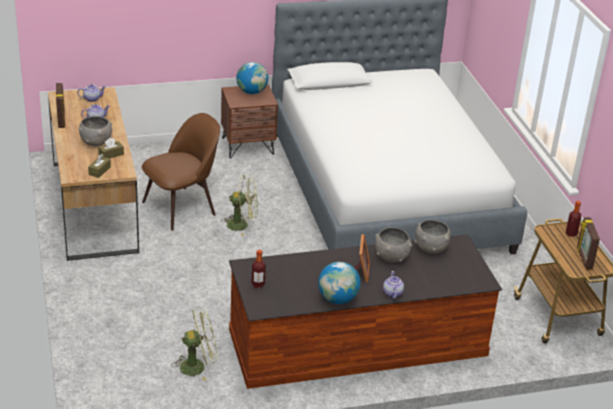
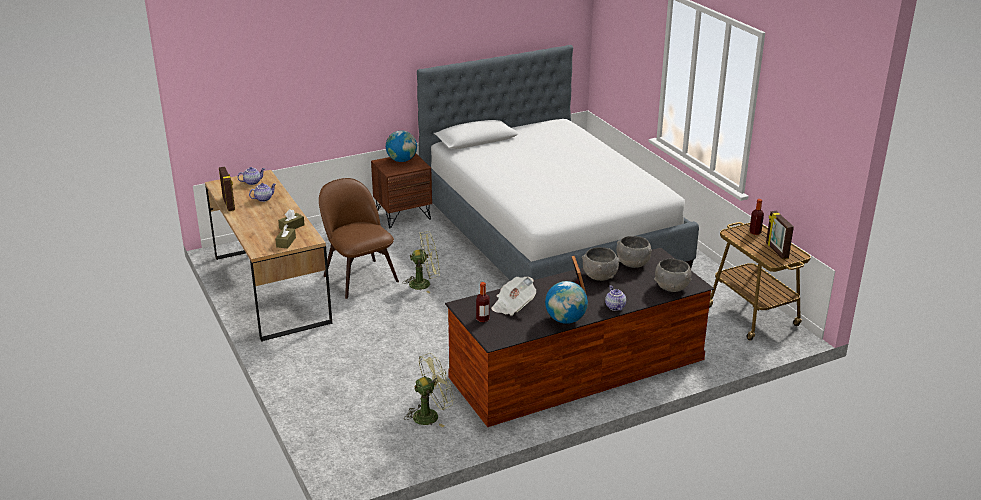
camera: 10 degrees left, 5 degrees down
grey bowl [78,116,112,146] -> grey bowl moved to [654,258,691,292]
brown chair [142,113,220,231] -> brown chair turned 75 degrees counterclockwise [319,178,399,299]
none -> newspaper [491,277,536,316]

